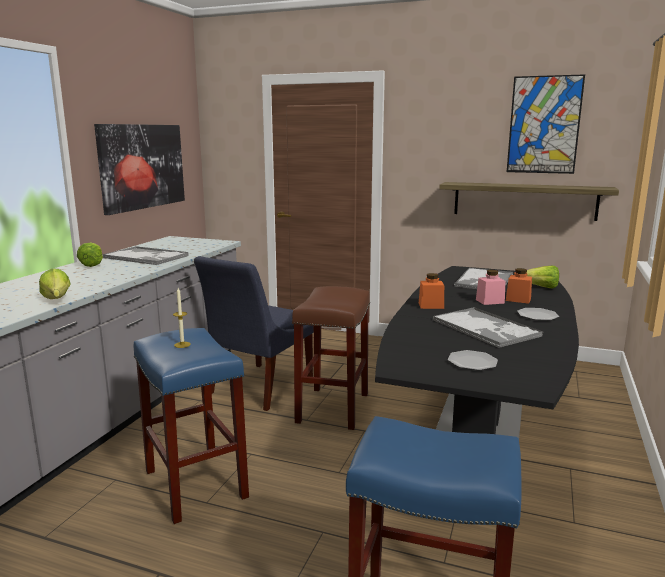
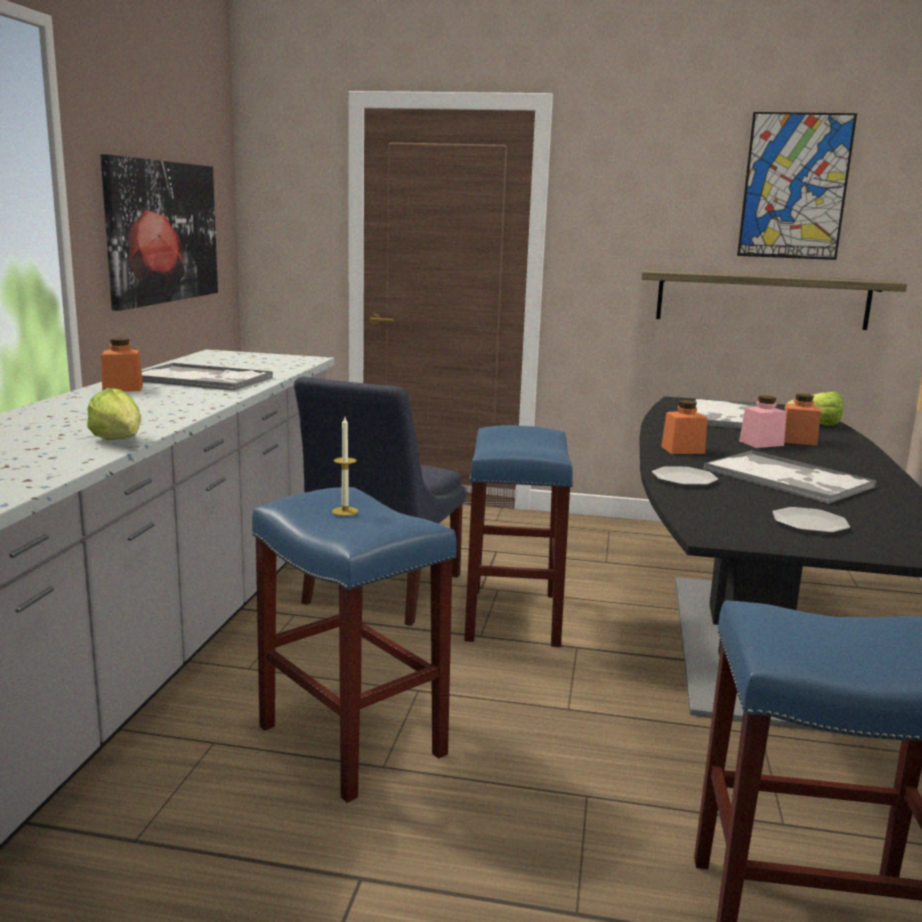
camera: 10 degrees left, 0 degrees up
lettuce [77,242,103,267] -> orange jar [101,338,143,391]
brown stool [292,286,370,430] -> blue stool [464,425,573,647]
plate [517,308,559,320] -> plate moved to [652,466,718,485]

